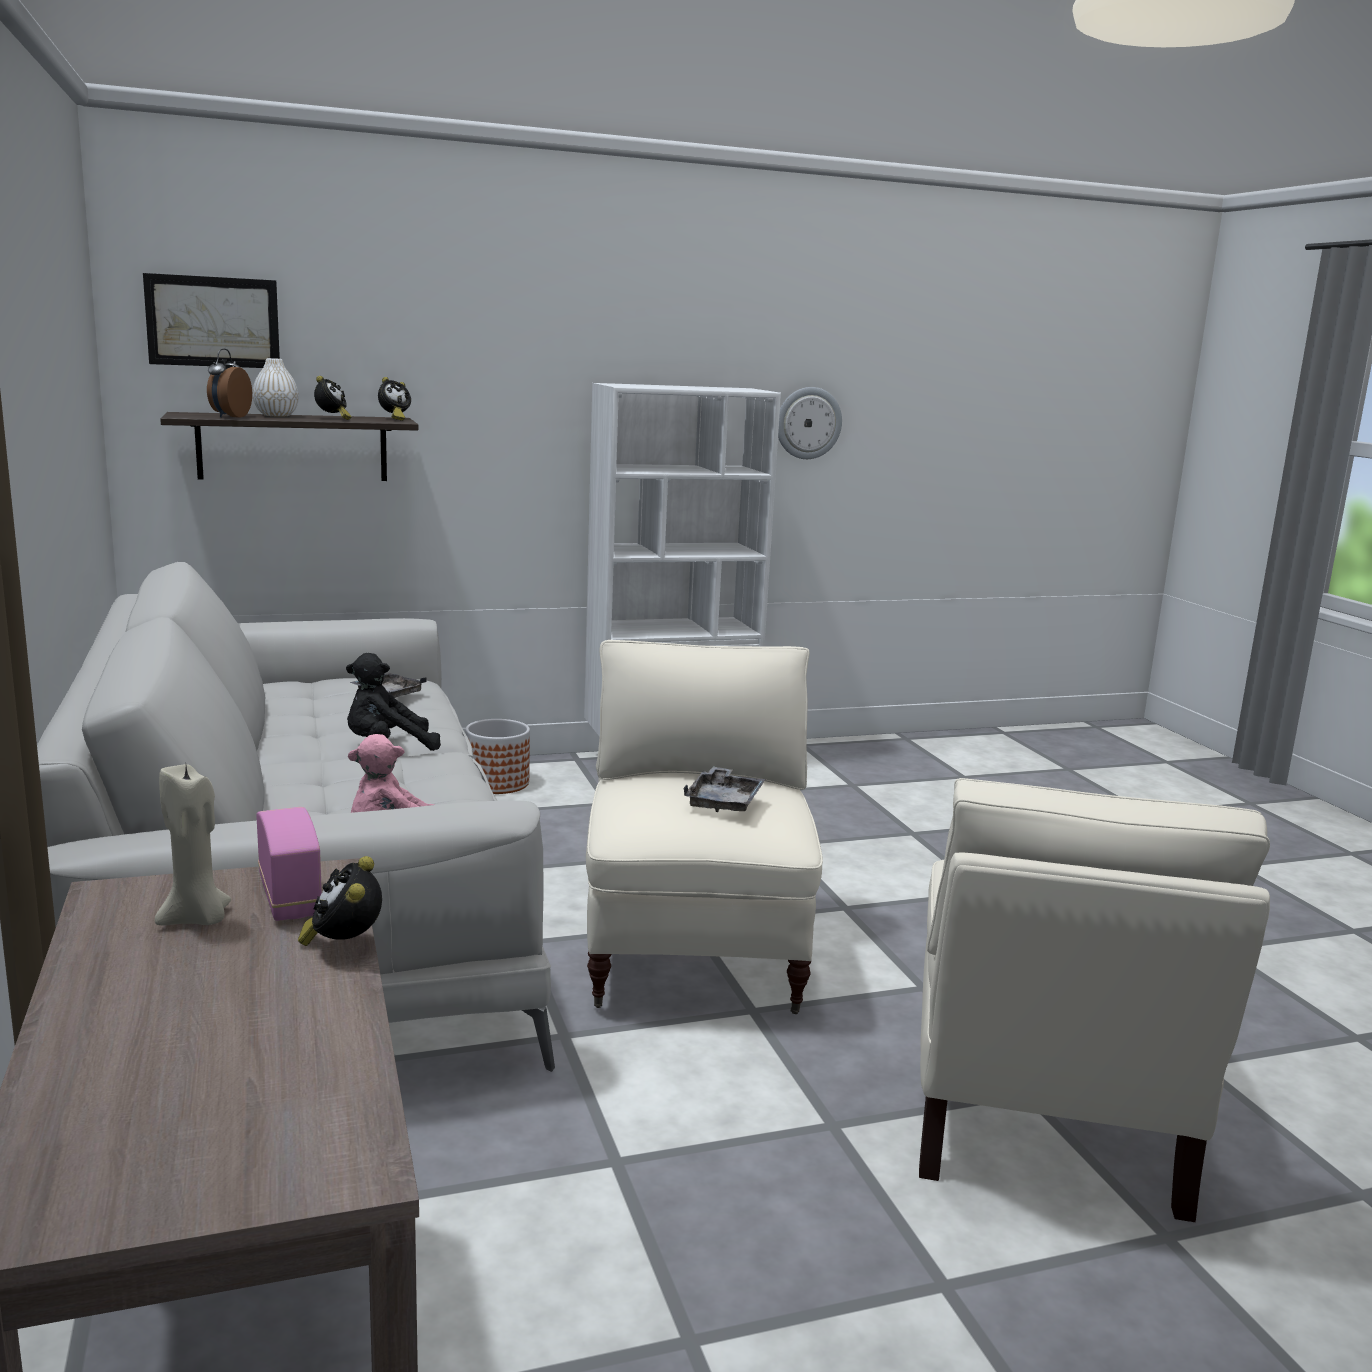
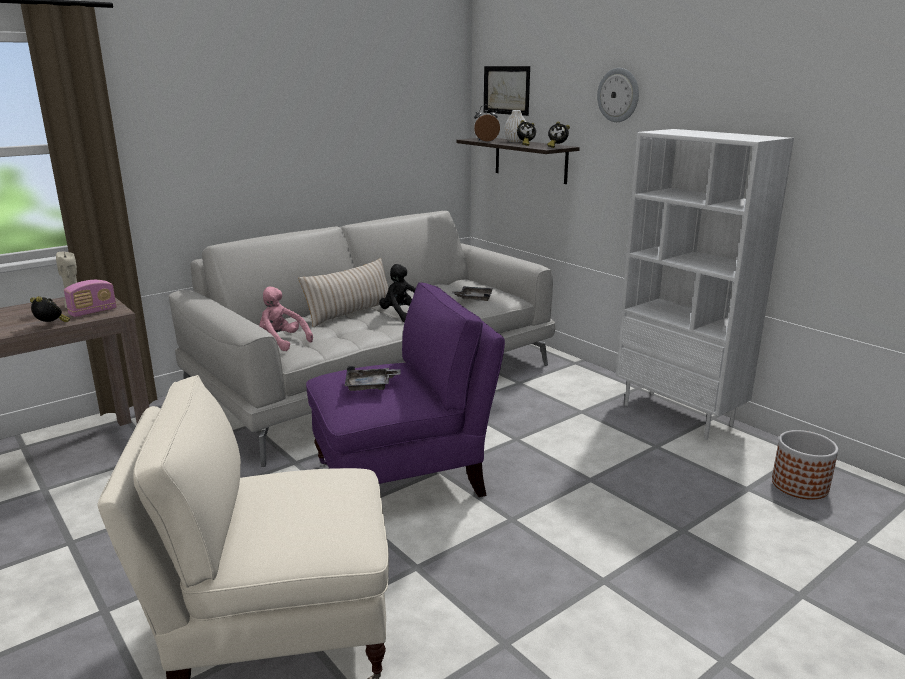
camera: 70 degrees right, 5 degrees up
alarm clock [298,856,382,946] -> alarm clock turned 60 degrees clockwise [30,296,70,322]
planter [465,719,530,794] -> planter moved to [772,430,838,500]
beige armchair [586,640,823,1014] -> purple armchair [306,282,505,497]
wall clock [778,387,842,459] -> wall clock moved to [597,68,639,122]
none -> beige pillow [298,258,388,327]

